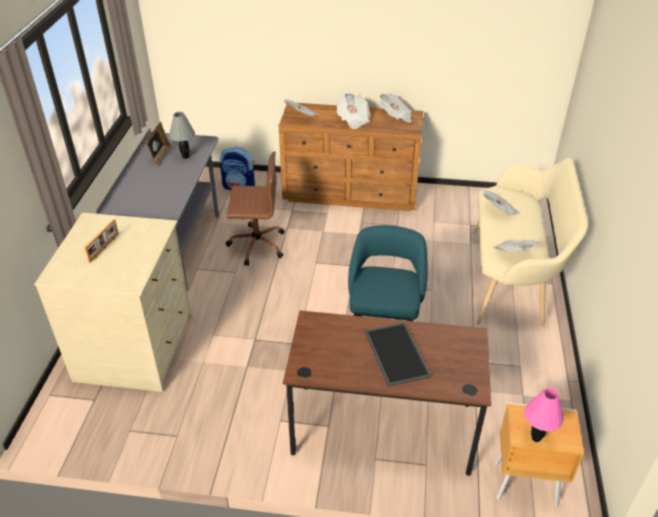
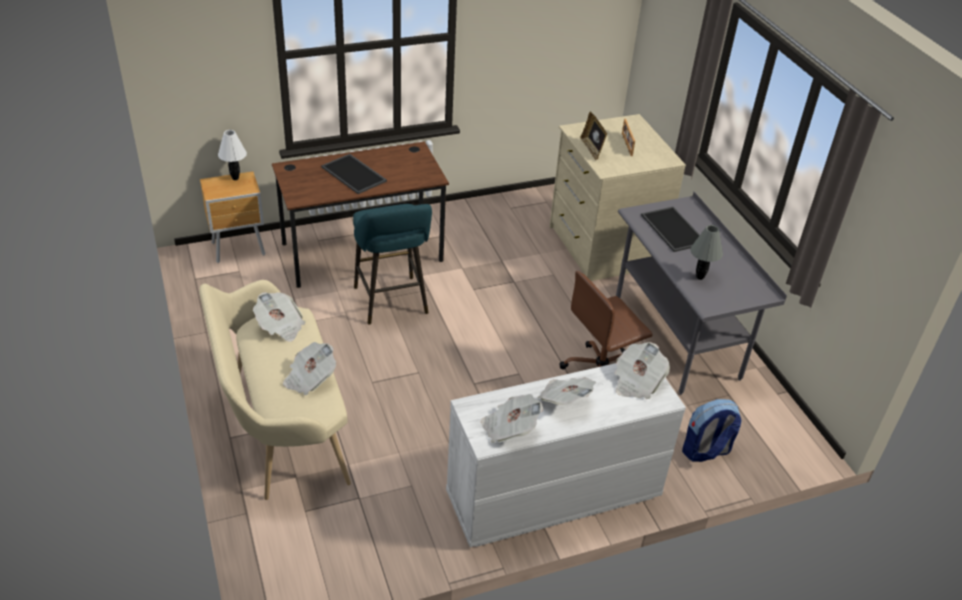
camera: 150 degrees right, 0 degrees up
picture frame [146,122,171,166] -> picture frame moved to [580,112,607,160]
brown dresser [279,103,423,211] -> white dresser [446,363,686,547]
pink table lamp [524,388,564,442] -> white table lamp [218,130,247,180]
none -> tray [641,207,700,252]

